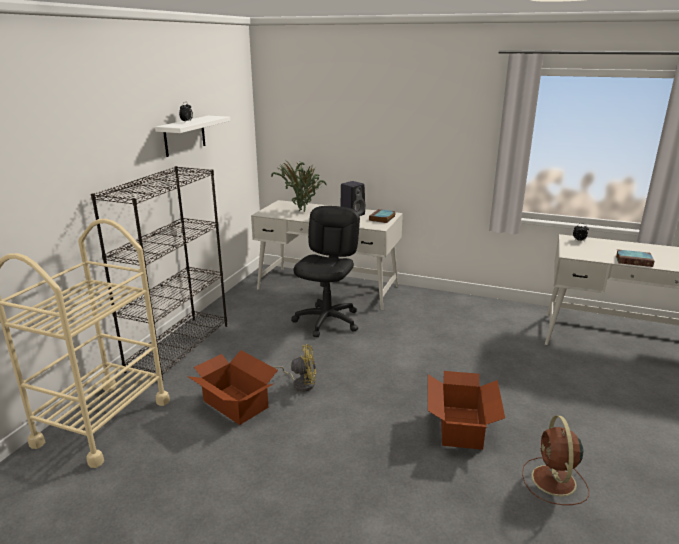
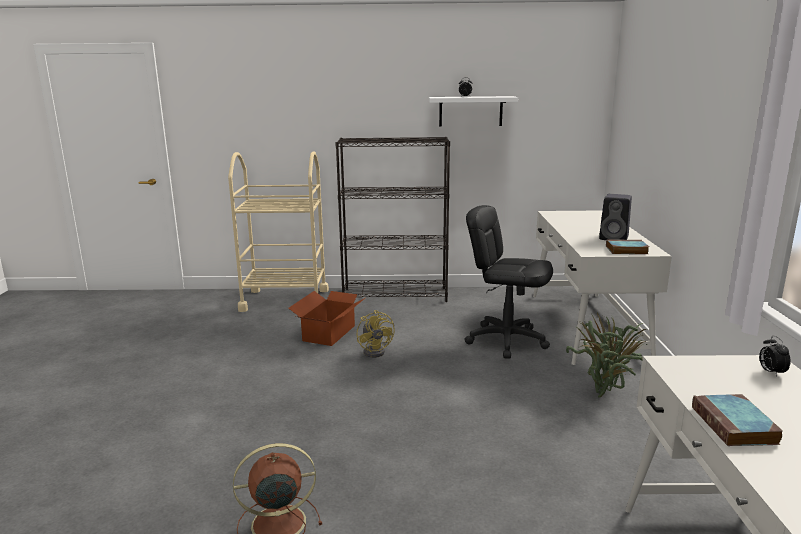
camera: 70 degrees right, 5 degrees down
potted plant [271,159,327,212] -> potted plant moved to [566,313,647,398]
black office chair [291,206,360,337] -> black office chair turned 150 degrees counterclockwise [464,205,553,359]
cardboard box [428,371,505,450] -> none

